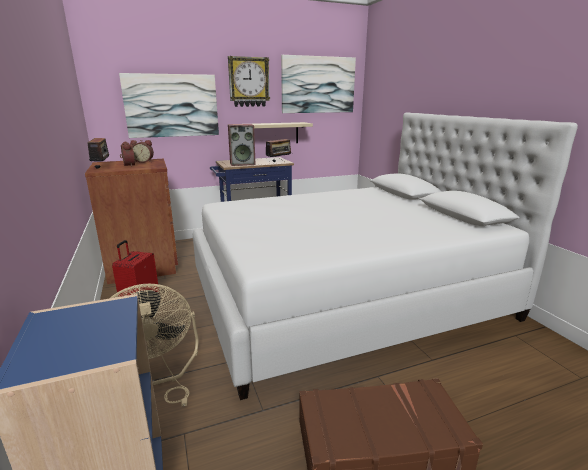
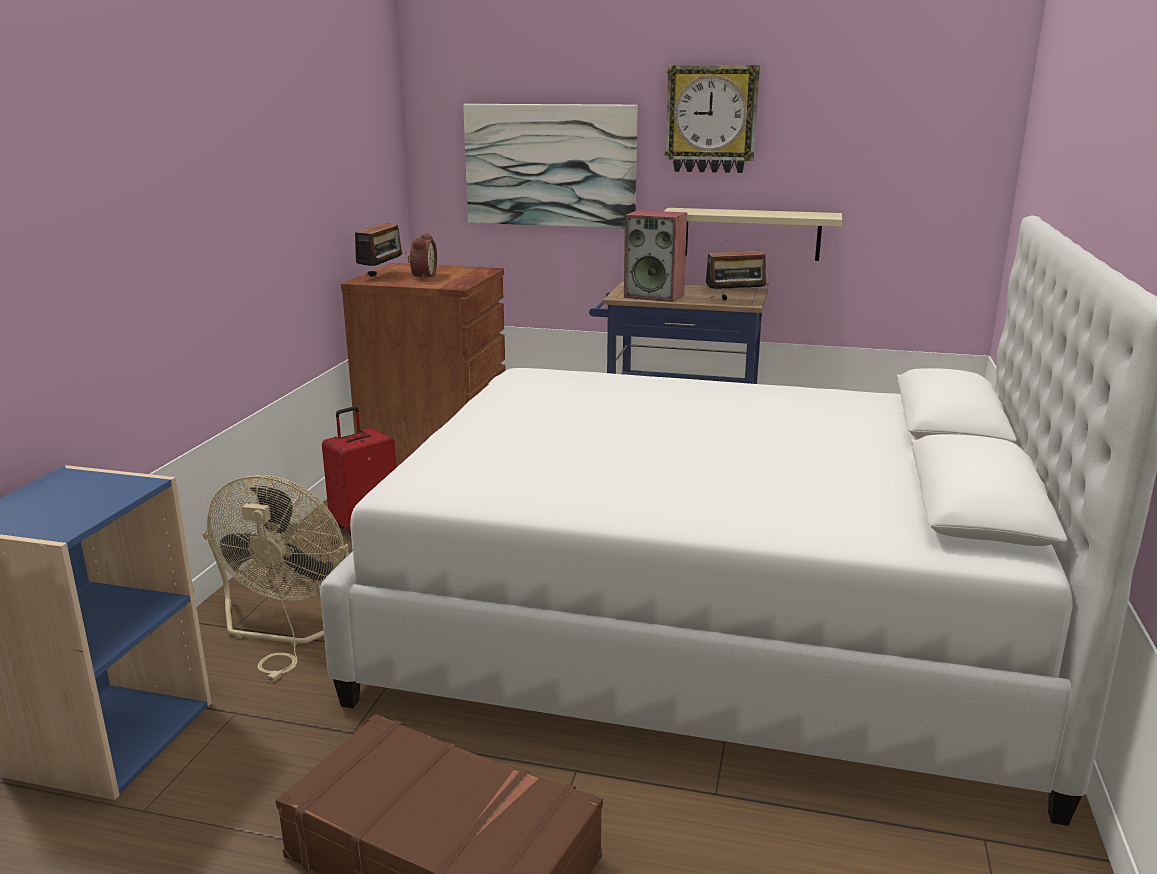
camera: 35 degrees right, 0 degrees up
alarm clock [130,140,154,163] -> none
picture [281,55,356,113] -> none

